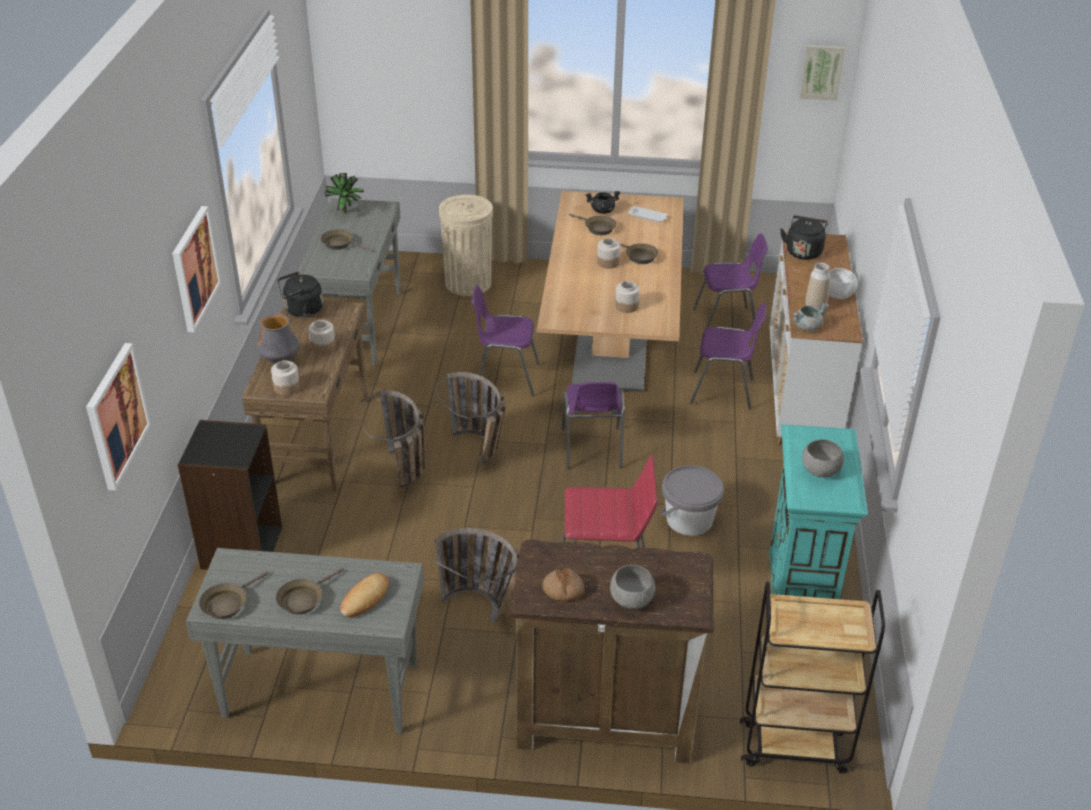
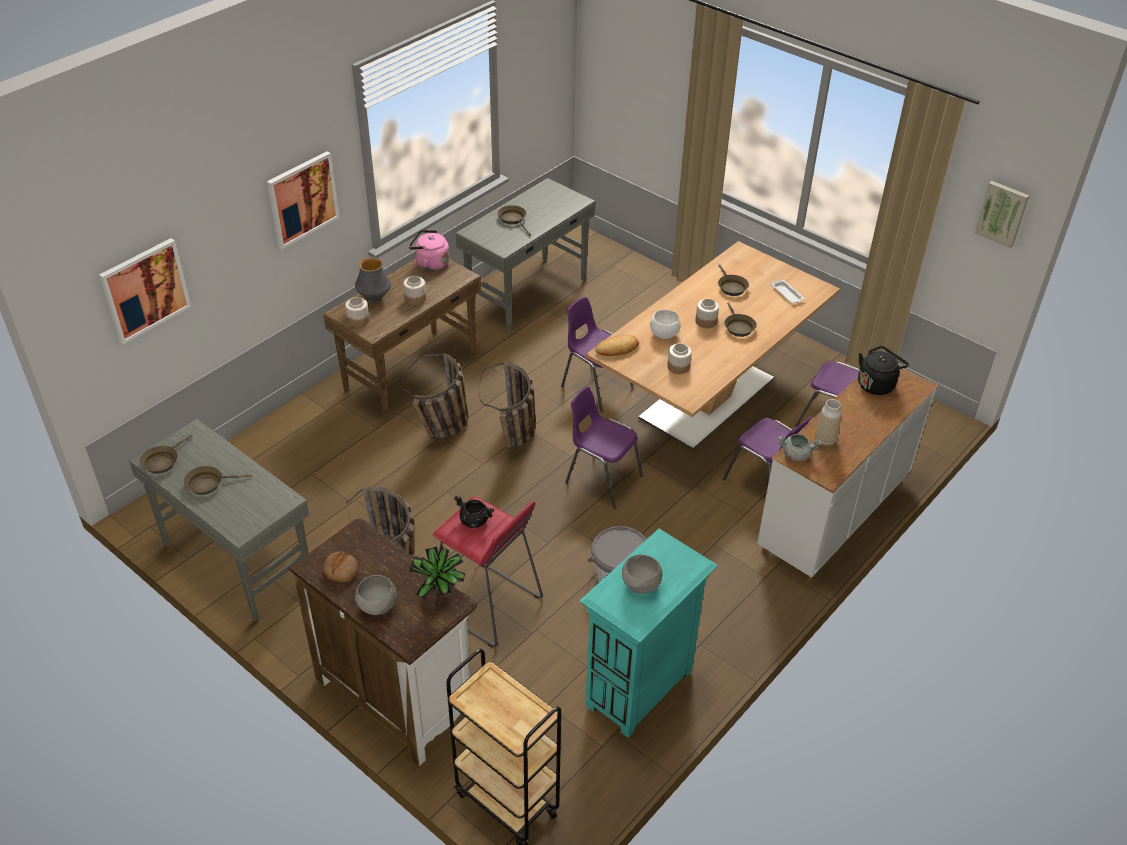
camera: 35 degrees right, 5 degrees up
black bookcase [178,420,282,570] -> none
brown frying pan [199,571,269,619] -> brown frying pan turned 45 degrees counterclockwise [140,434,193,474]
black kettle [278,272,323,317] -> pink kettle [409,230,449,271]
potted plant [324,173,364,213] -> potted plant moved to [409,546,466,600]
bread [340,573,389,617] -> bread moved to [595,335,639,356]
beige trash can [439,194,493,296] -> none
purple chair [562,382,625,469] -> purple chair turned 90 degrees clockwise [565,386,643,508]
black cooking pot [585,191,621,214] -> black cooking pot moved to [454,496,494,528]
white bowl [829,268,857,299] -> white bowl moved to [650,310,681,339]

